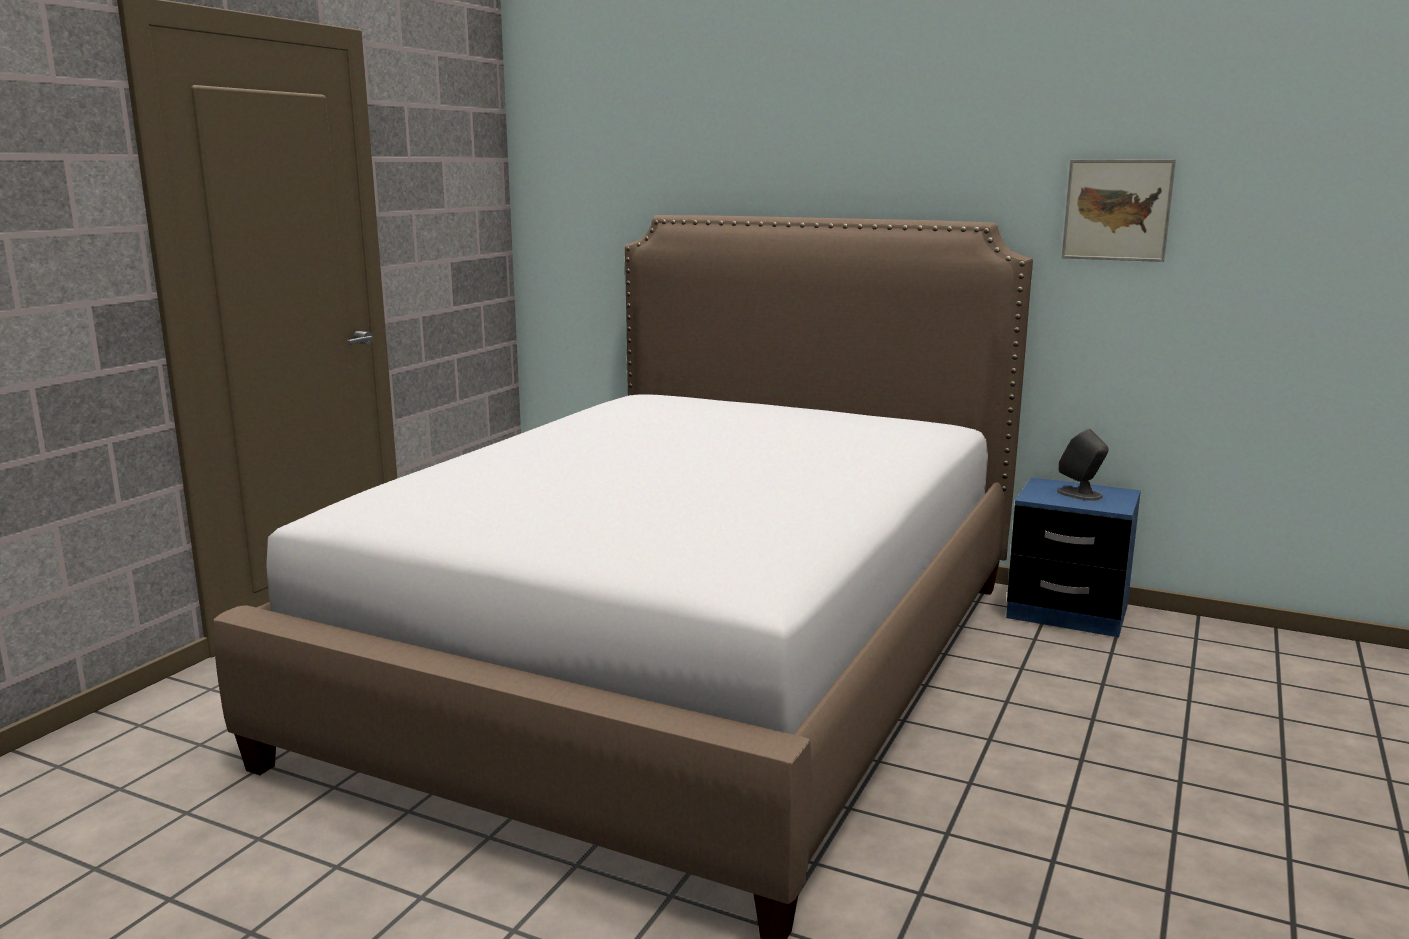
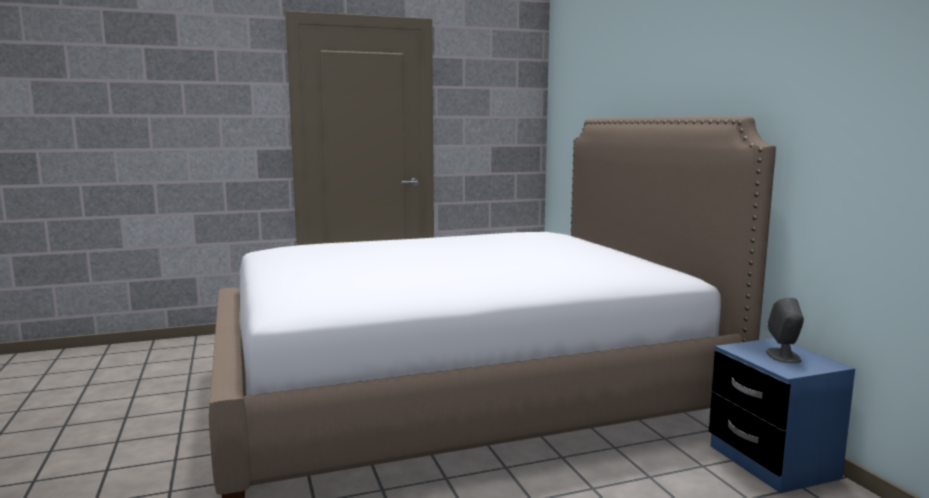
camera: 45 degrees right, 5 degrees down
picture [1062,159,1176,262] -> none

